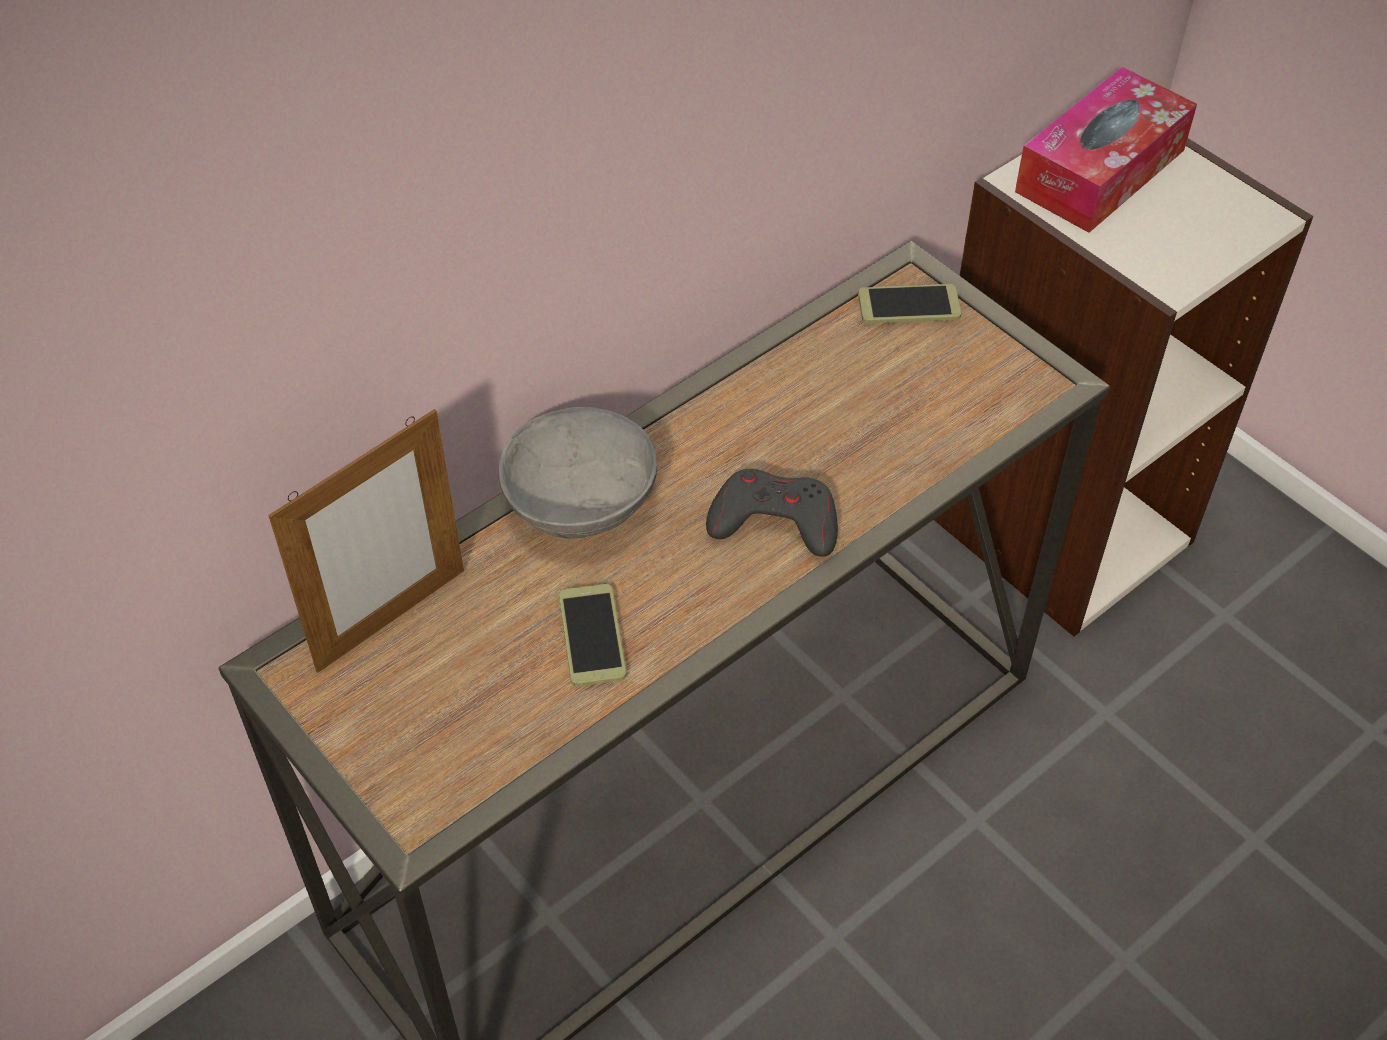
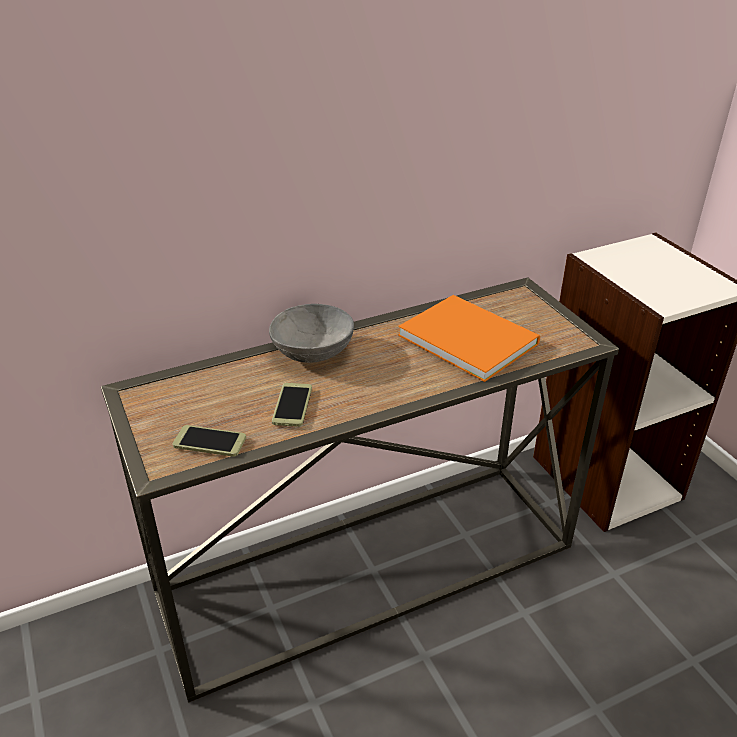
camera: 15 degrees right, 15 degrees down
picture frame [268,409,464,673] -> none
grey game controller [706,469,838,557] -> none
phone [858,284,962,324] -> phone moved to [173,425,246,457]
tissue box [1015,67,1197,233] -> none
none -> orange book [398,295,540,382]

